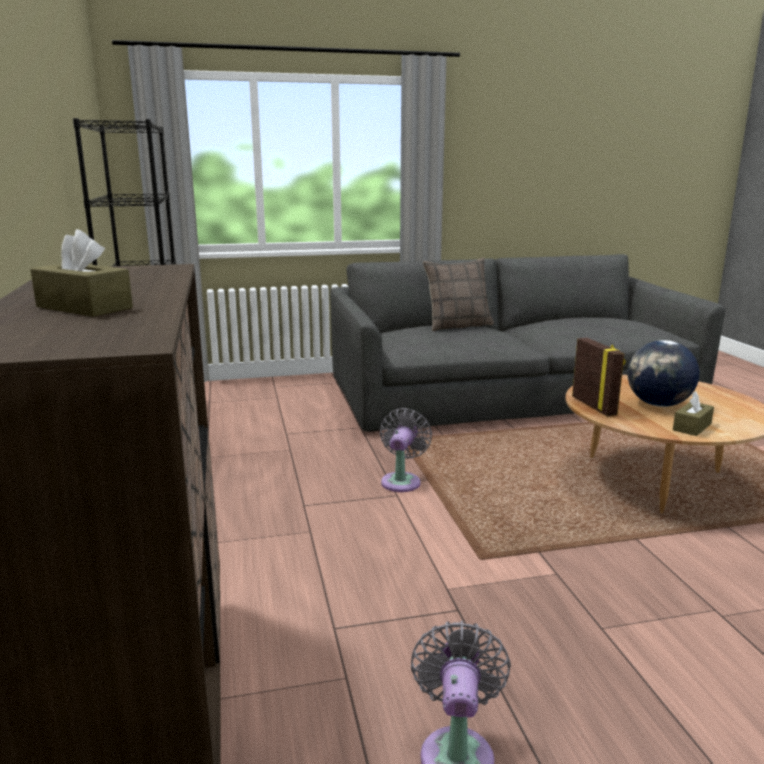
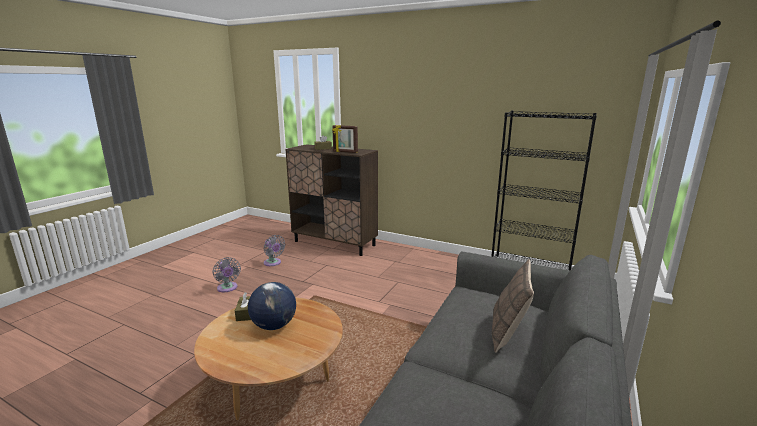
camera: 130 degrees right, 0 degrees up
grey fan [380,408,432,492] -> grey fan moved to [212,257,241,292]
picture frame [572,338,626,416] -> picture frame moved to [332,125,358,153]

